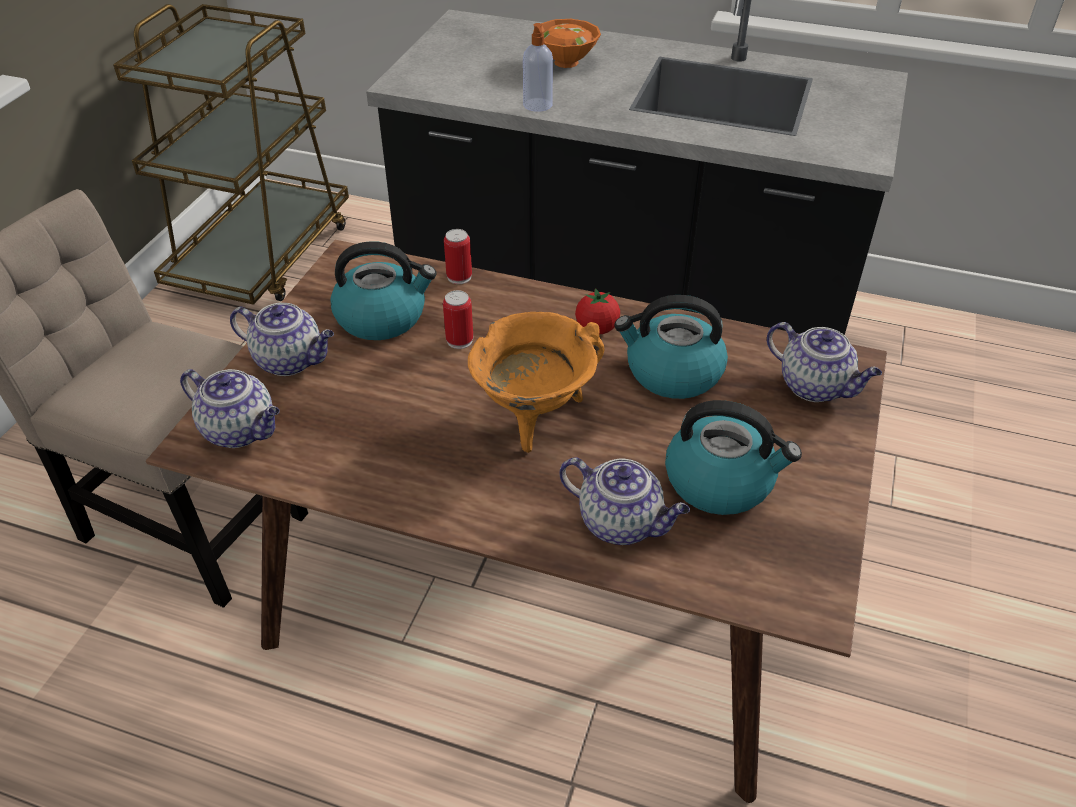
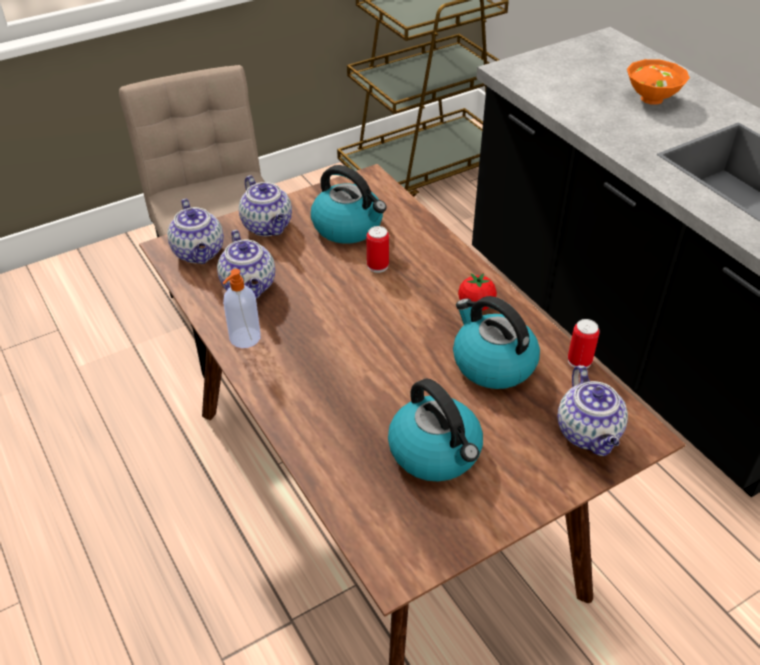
camera: 40 degrees right, 0 degrees up
can [444,229,472,284] -> can moved to [568,319,600,368]
orange cooking pot [468,312,604,453] -> none
soap dispenser [523,23,553,112] -> soap dispenser moved to [223,269,261,348]
teapot [559,457,690,545] -> teapot moved to [217,230,275,299]

